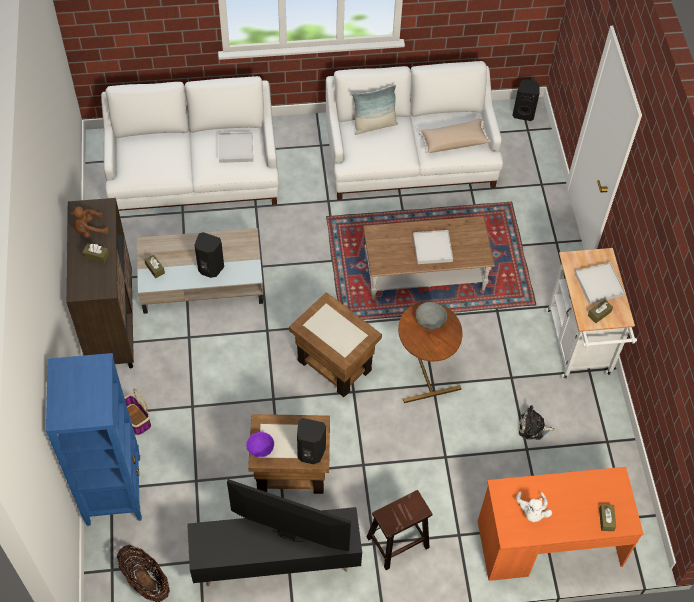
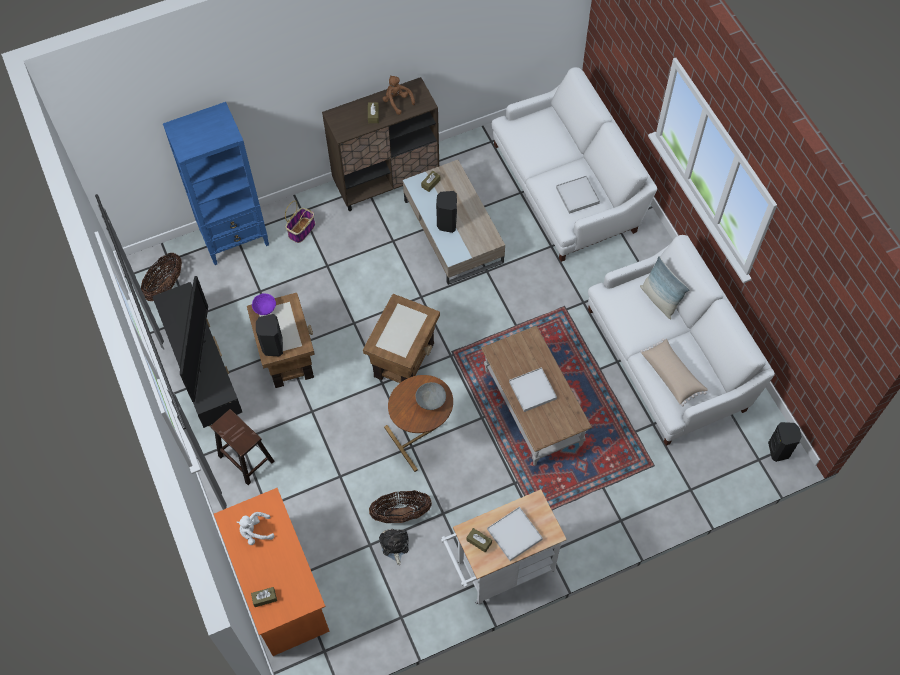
camera: 75 degrees right, 5 degrees up
none -> basket [369,490,432,523]

